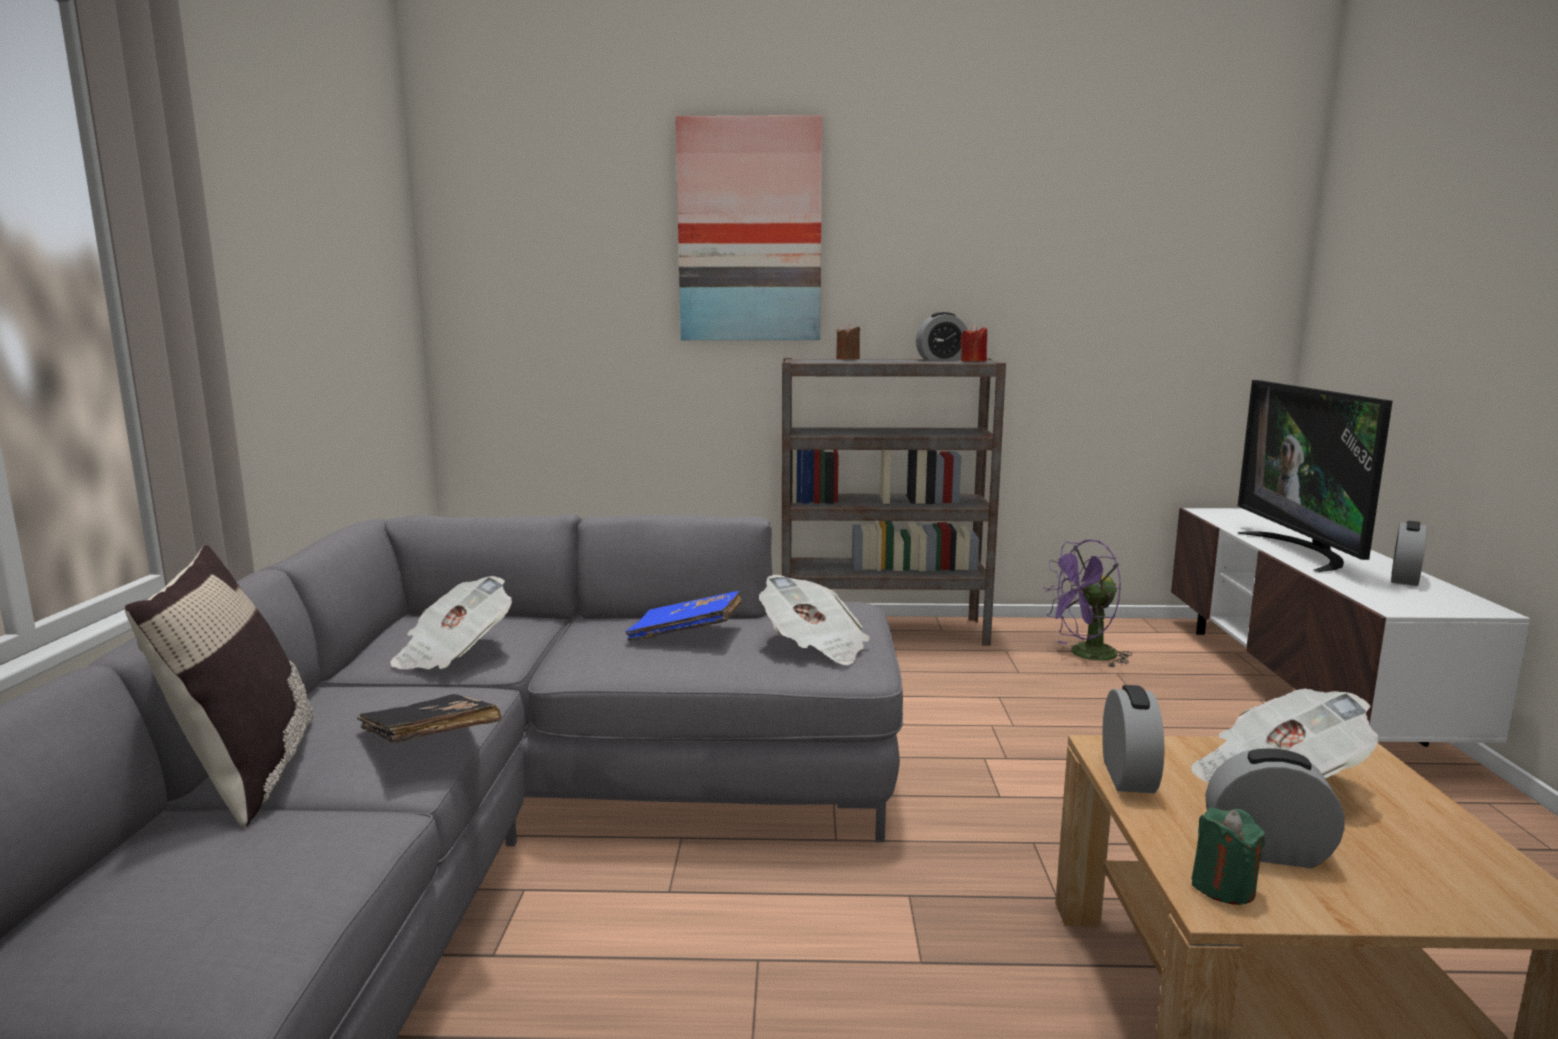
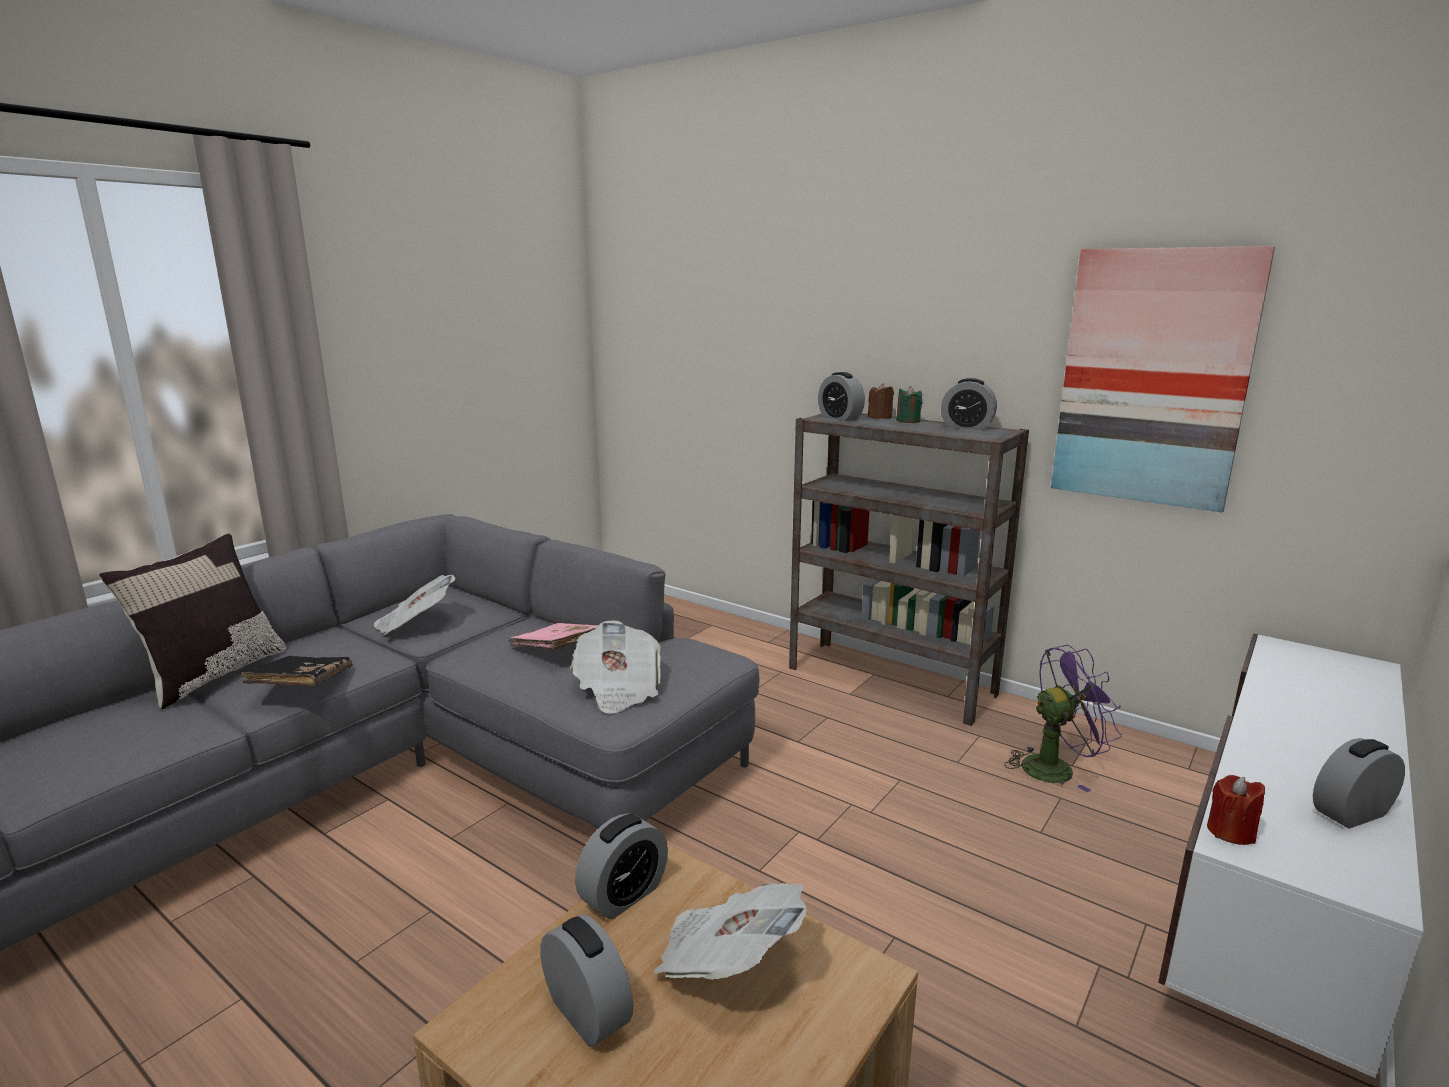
camera: 35 degrees right, 5 degrees up
blue book [626,591,742,641] -> pink book [508,623,598,650]
picture [675,115,822,340] -> picture moved to [1051,246,1275,513]
red candle [960,325,987,362] -> red candle moved to [1207,775,1265,845]
purple fan [1043,539,1133,667] -> purple fan turned 150 degrees clockwise [1004,645,1122,792]
green candle [1192,808,1265,905] -> green candle moved to [896,386,922,423]
television [1238,380,1393,572] -> none
none -> alarm clock [818,372,865,421]

